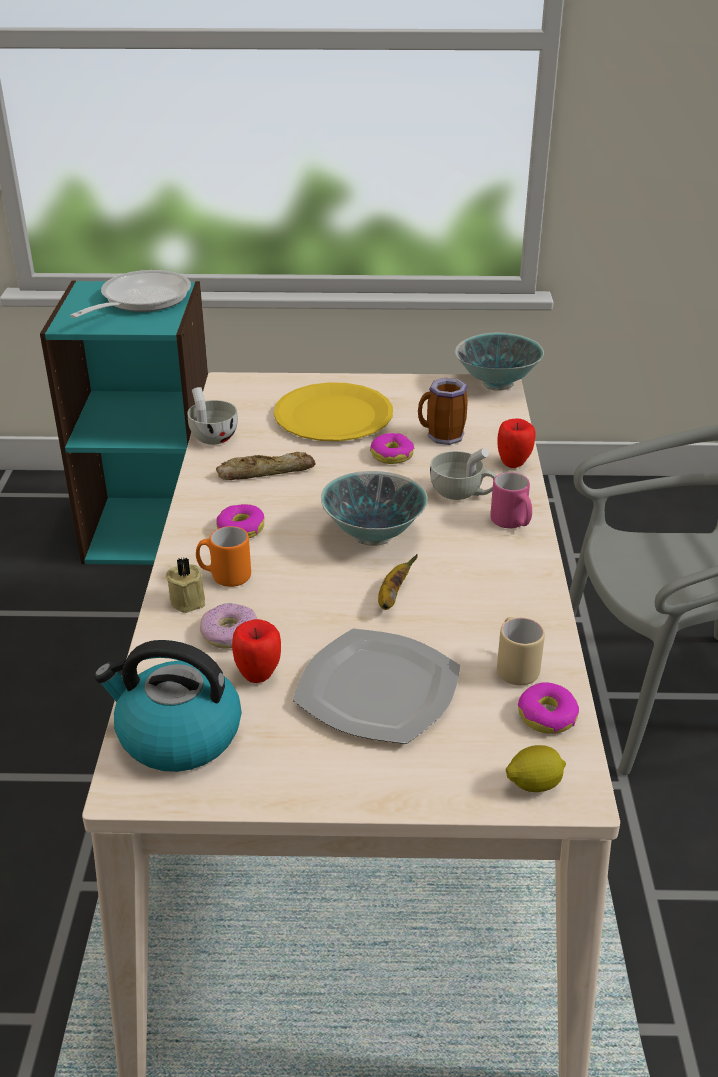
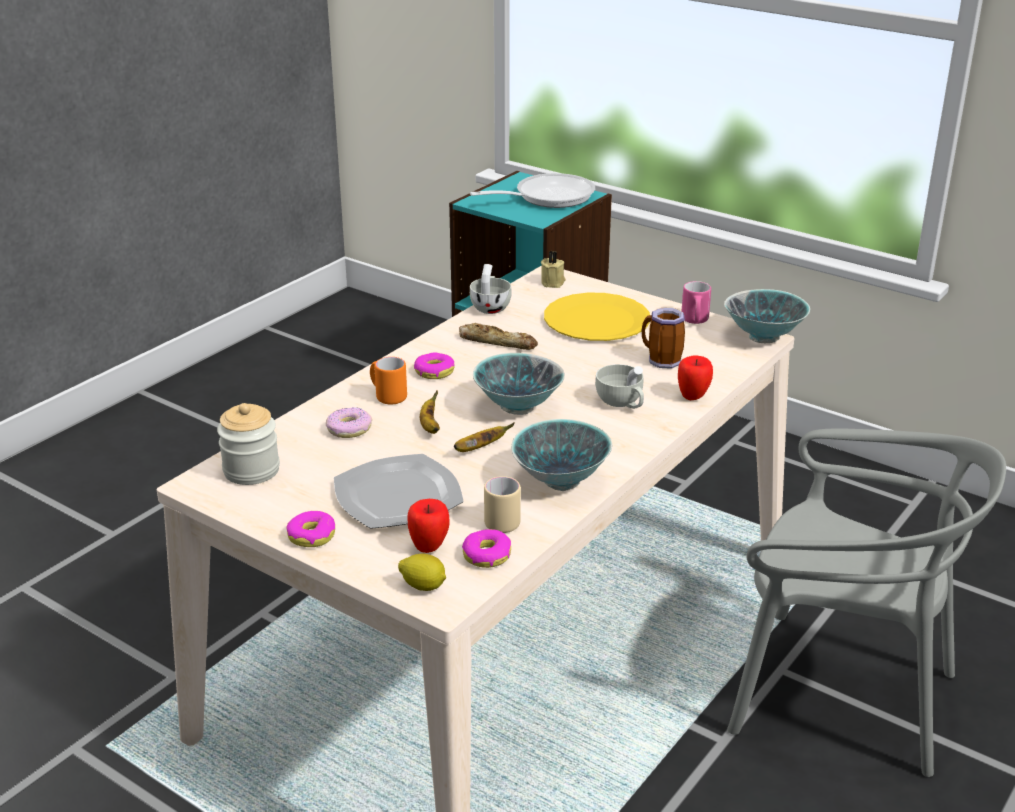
camera: 35 degrees right, 5 degrees down
kettle [94,640,241,772] -> jar [217,403,280,485]
beige candle [166,557,205,613] -> beige candle moved to [541,251,566,288]
apple [232,619,281,683] -> apple moved to [408,499,449,553]
donut [370,433,414,464] -> donut moved to [287,511,335,547]
pink mug [490,472,532,528] -> pink mug moved to [681,281,711,324]
none -> banana [420,390,440,434]
none -> bowl [511,419,612,491]

